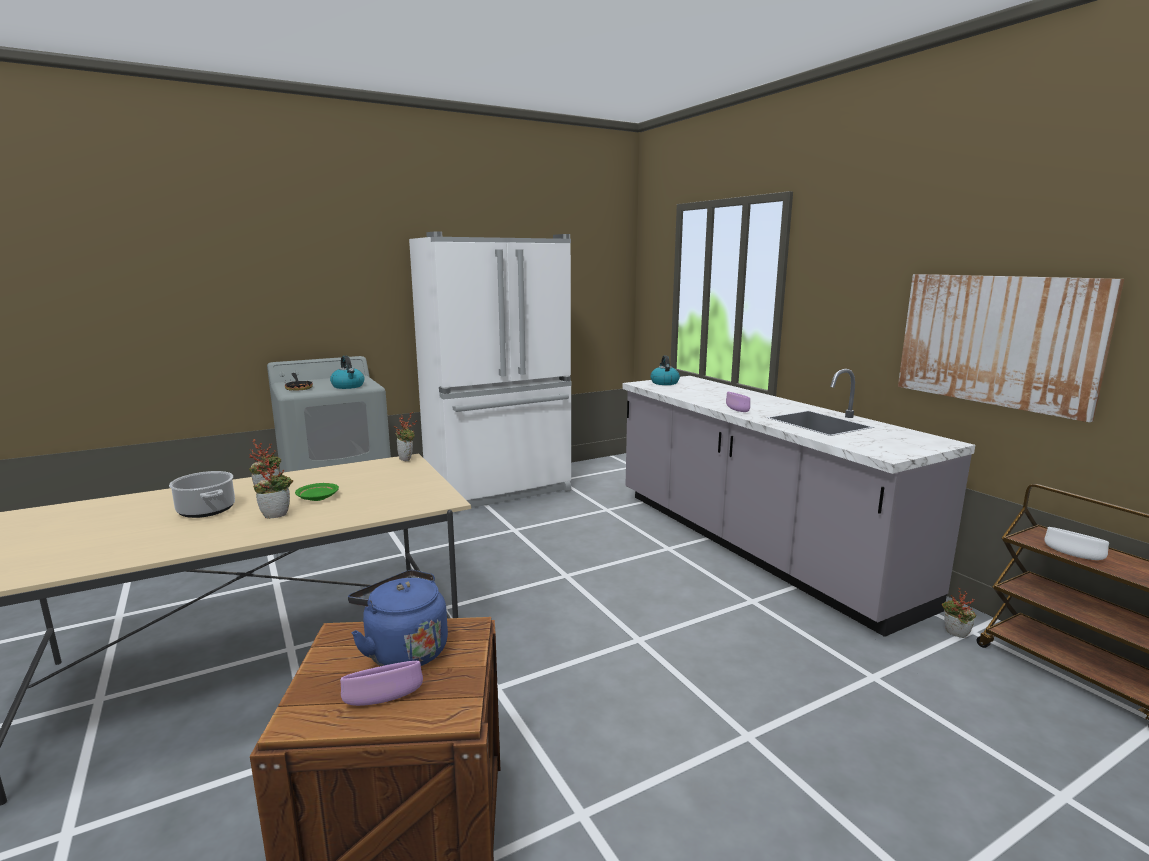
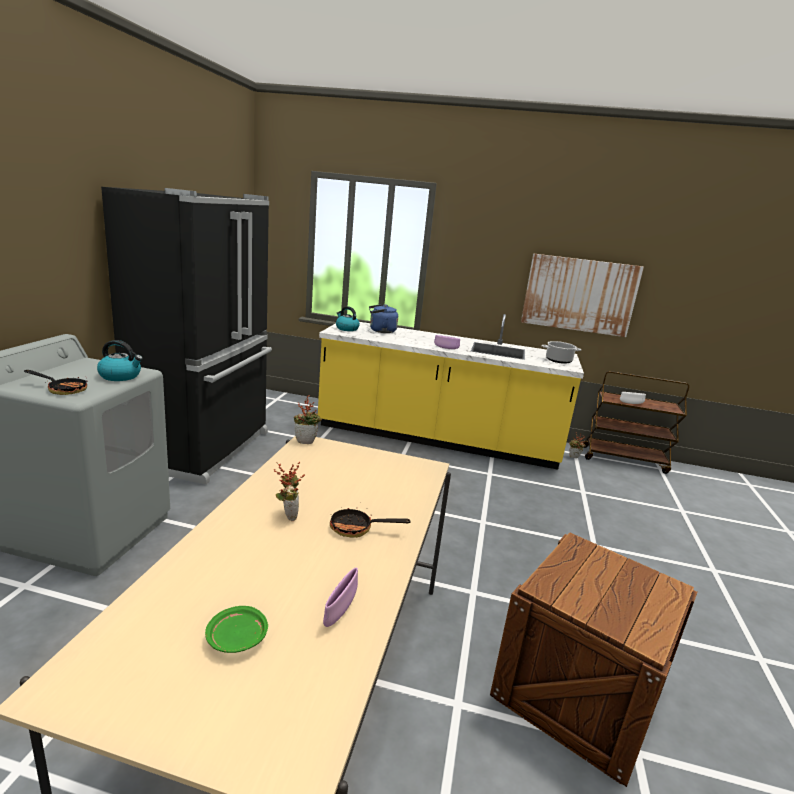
camera: 50 degrees left, 5 degrees up
cooking pot [169,471,235,518] -> cooking pot moved to [542,341,581,364]
potted plant [253,455,293,519] -> frying pan [330,507,411,538]
green plate [295,483,339,501] -> green plate moved to [205,606,268,653]
purple bowl [340,661,423,706] -> purple bowl moved to [323,567,358,627]
blue kettle [348,570,448,666] -> blue kettle moved to [369,304,398,333]
white fridge [409,231,572,514] -> black fridge [101,187,272,484]
grey counter [622,369,975,637] -> yellow counter [318,314,584,470]

